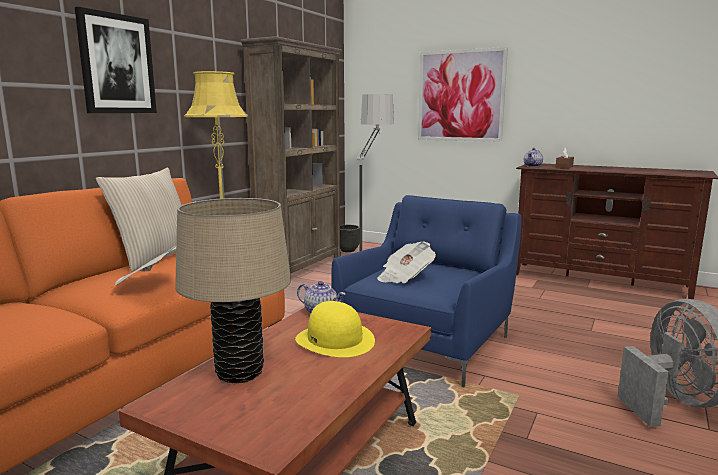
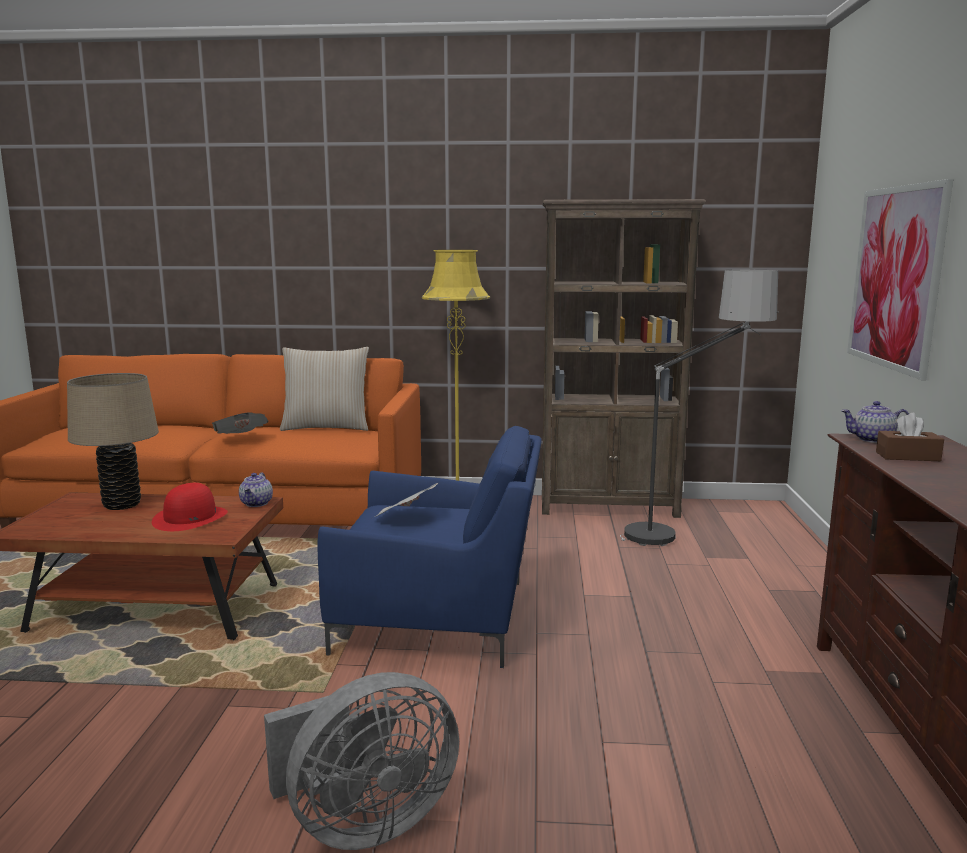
camera: 65 degrees right, 0 degrees up
picture [75,7,157,113] -> none
yellow hat [295,301,375,357] -> red hat [152,483,228,531]
black planter [340,225,360,252] -> none

